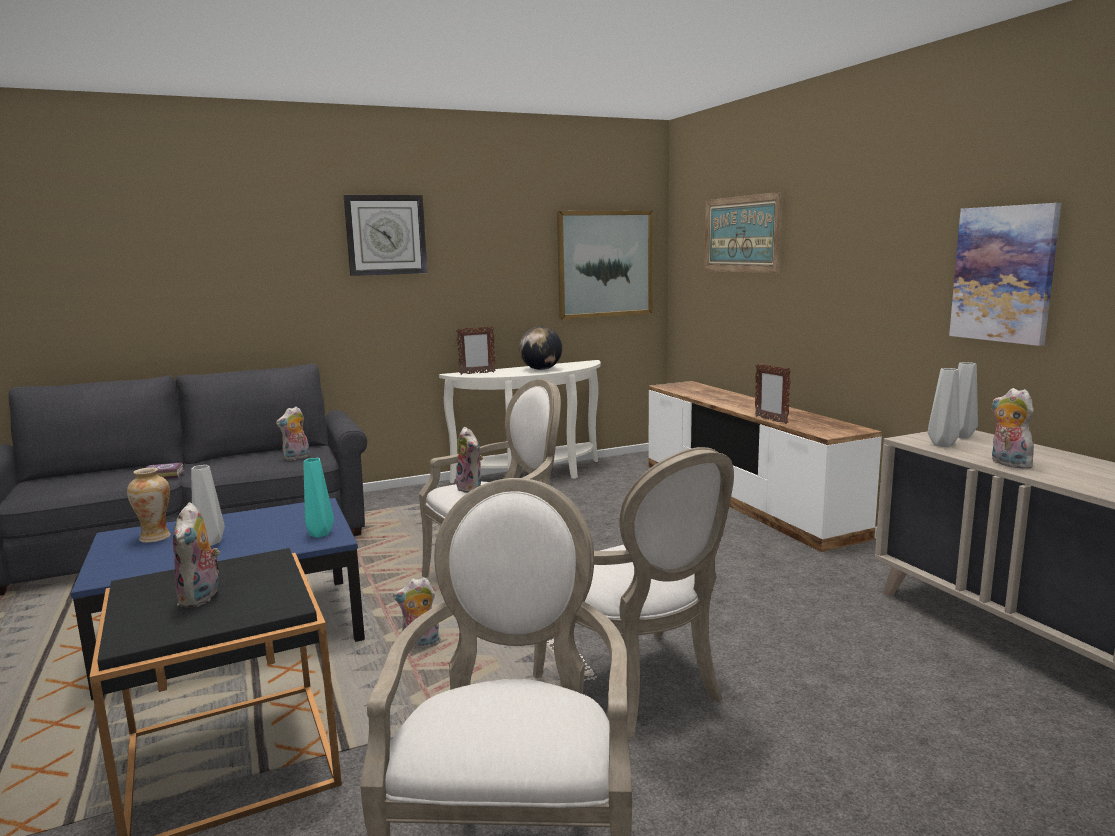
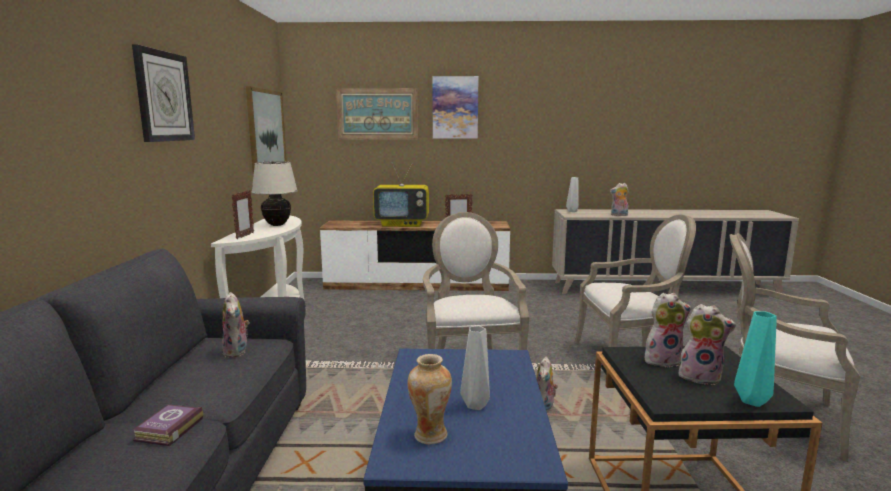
camera: 65 degrees left, 0 degrees up
turquoise vase [303,458,334,538] -> turquoise vase moved to [734,311,777,407]
plush toy [456,427,483,493] -> plush toy moved to [645,293,692,367]
globe [519,326,562,370] -> beige table lamp [251,161,298,226]
grey vase [928,368,960,447] -> none
picture [949,203,1061,346] -> picture moved to [432,76,479,139]
none -> television [373,162,429,227]

